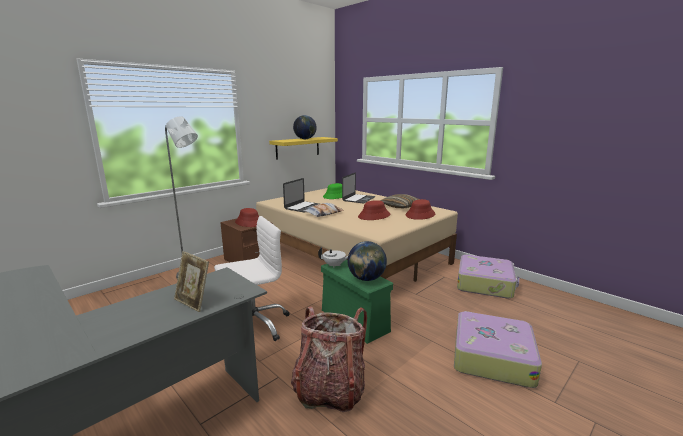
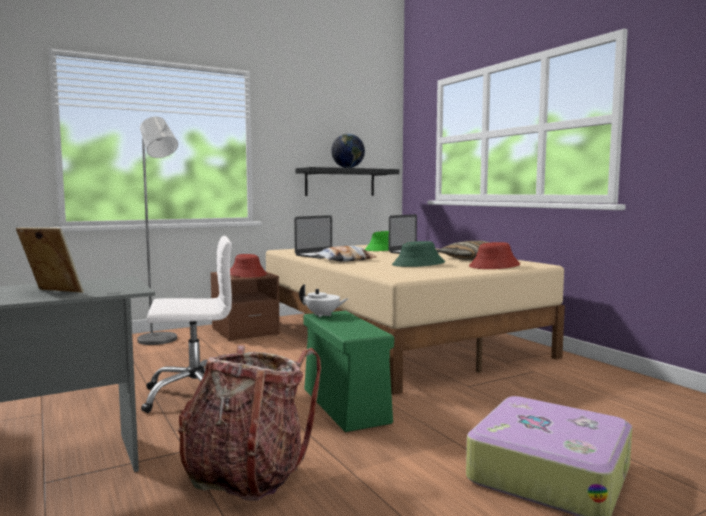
camera: 15 degrees right, 10 degrees down
picture frame [174,251,209,312] -> picture frame turned 150 degrees clockwise [16,227,84,293]
yellow shelf [269,137,338,160] -> black shelf [296,167,399,196]
globe [348,241,387,281] -> none
red hat [358,200,390,220] -> green hat [392,241,445,267]
suitcase [457,255,520,299] -> none

